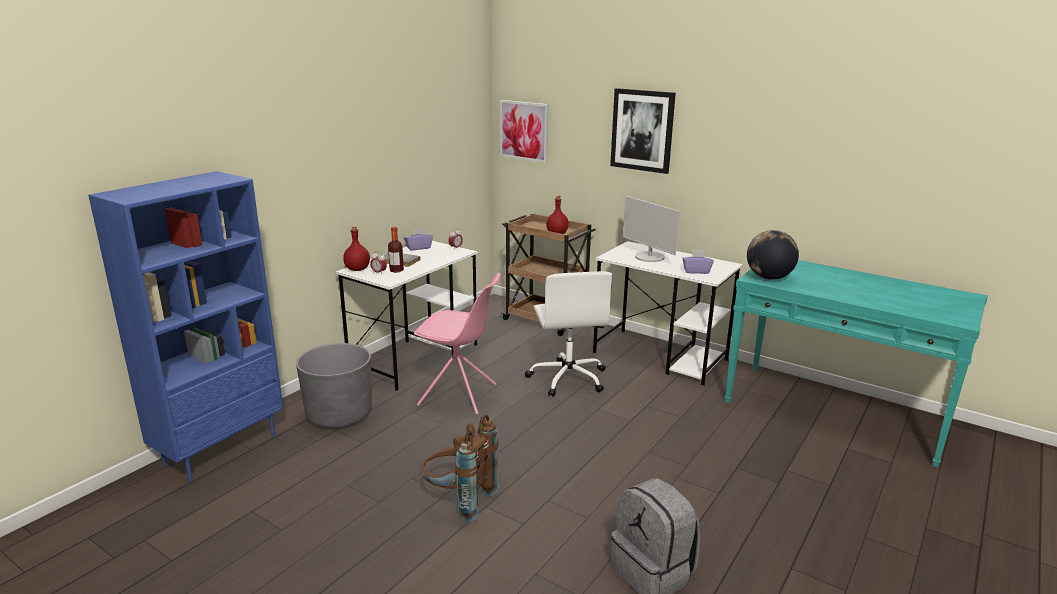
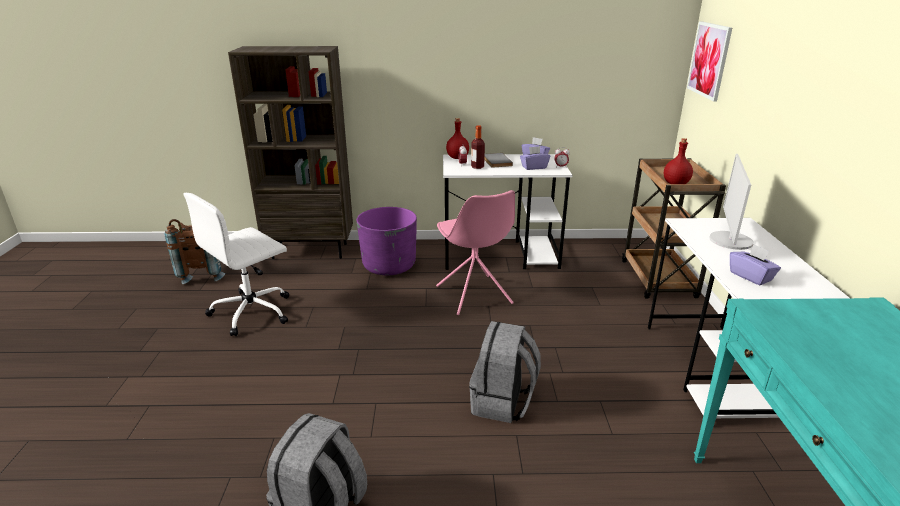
camera: 55 degrees right, 5 degrees up
blue bookcase [88,171,283,482] -> brown bookcase [228,46,353,259]
grey planter [296,343,372,429] -> purple planter [357,207,417,275]
brown backpack [421,415,499,522] -> brown backpack moved to [165,219,225,284]
white office chair [525,271,612,397] -> white office chair moved to [184,193,289,336]
picture [610,88,676,174] -> none
globe [747,230,799,280] -> none
none -> grey backpack [469,321,541,423]
none -> purple tissue box [520,146,550,170]

